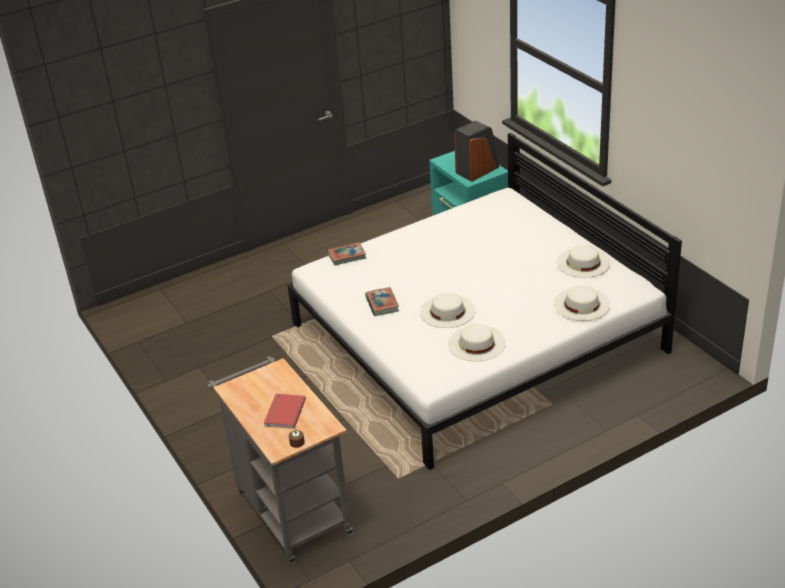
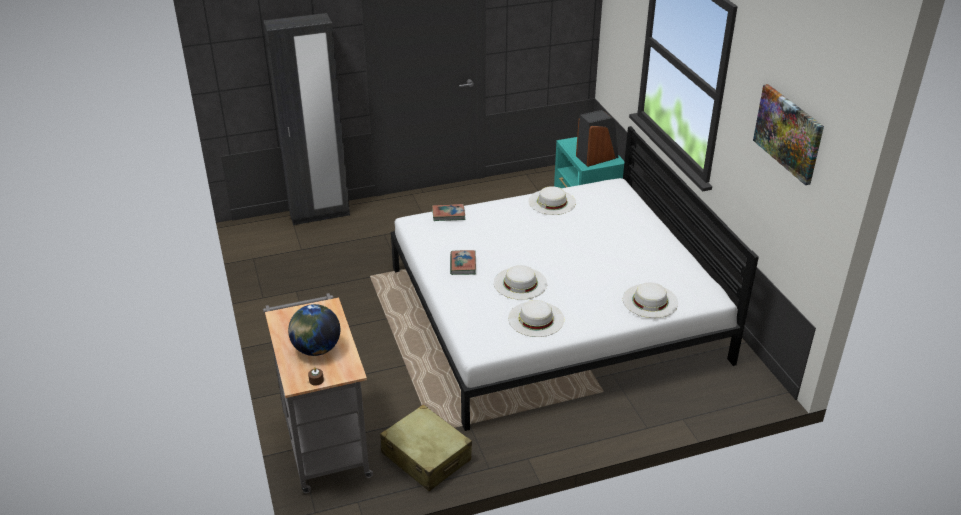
camera: 10 degrees right, 0 degrees up
red book [264,394,306,429] -> globe [288,304,340,356]
white hat [557,245,611,278] -> white hat moved to [528,186,576,215]
none -> black wardrobe [263,13,350,225]
none -> beige suitcase [380,404,472,491]
none -> picture [753,84,824,185]

